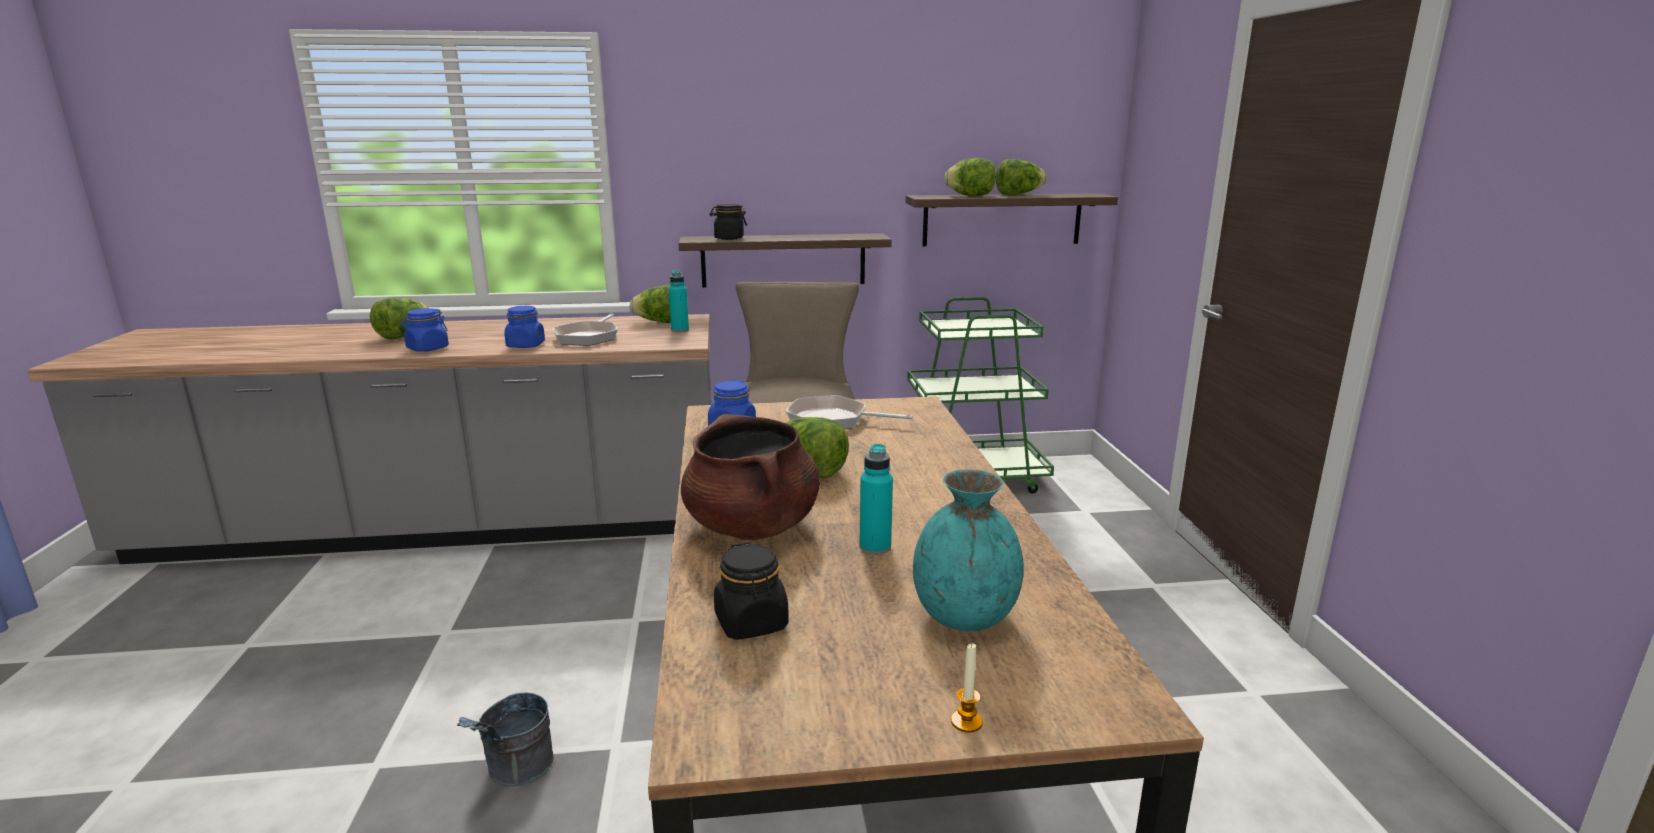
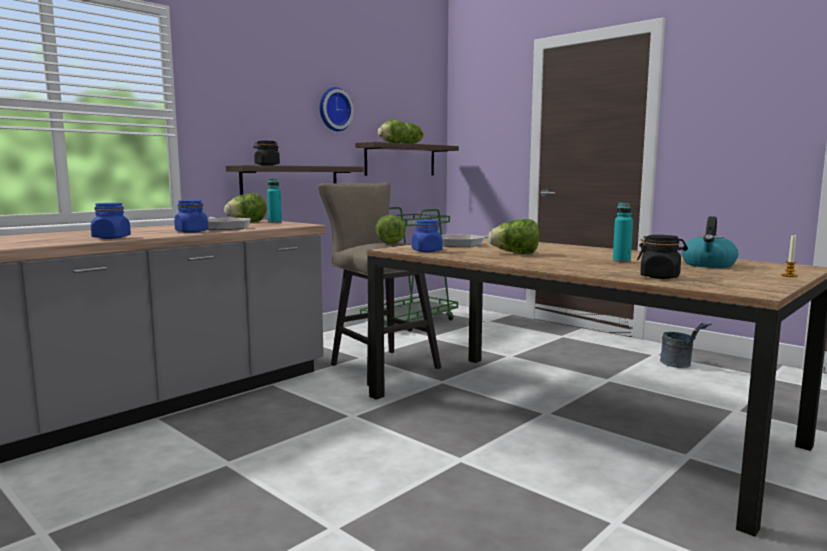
camera: 40 degrees left, 10 degrees down
lettuce [370,298,428,340] -> lettuce moved to [376,215,406,244]
grey bucket [457,692,553,787] -> grey bucket moved to [660,322,712,368]
brown cooking pot [681,414,820,540] -> none
turquoise vase [913,469,1024,631] -> kettle [682,216,738,268]
none -> wall clock [319,87,354,131]

